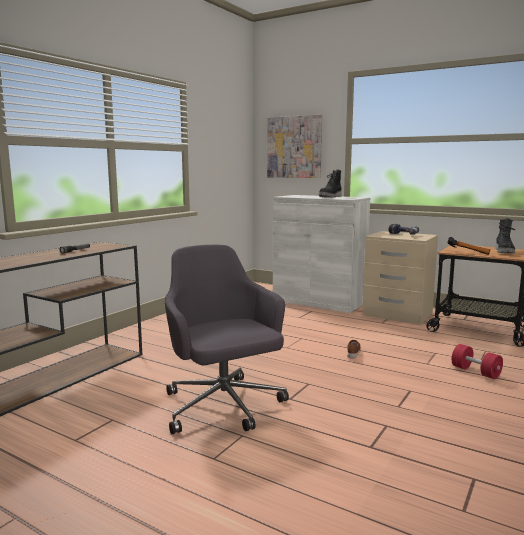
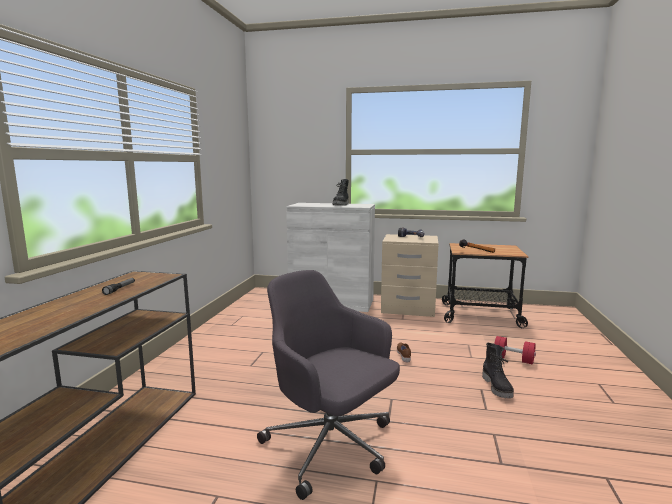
camera: 20 degrees left, 0 degrees up
picture [267,114,322,178] -> none
black boot [496,218,515,253] -> black boot moved to [482,343,514,398]

